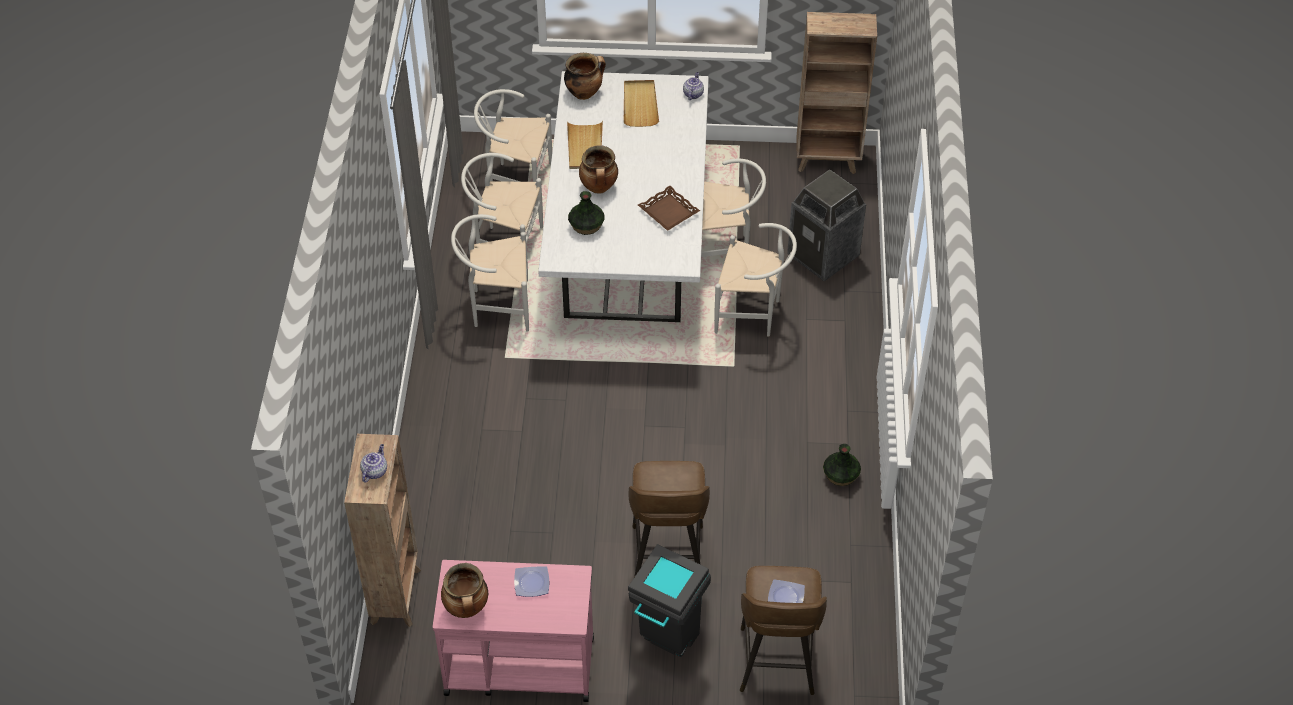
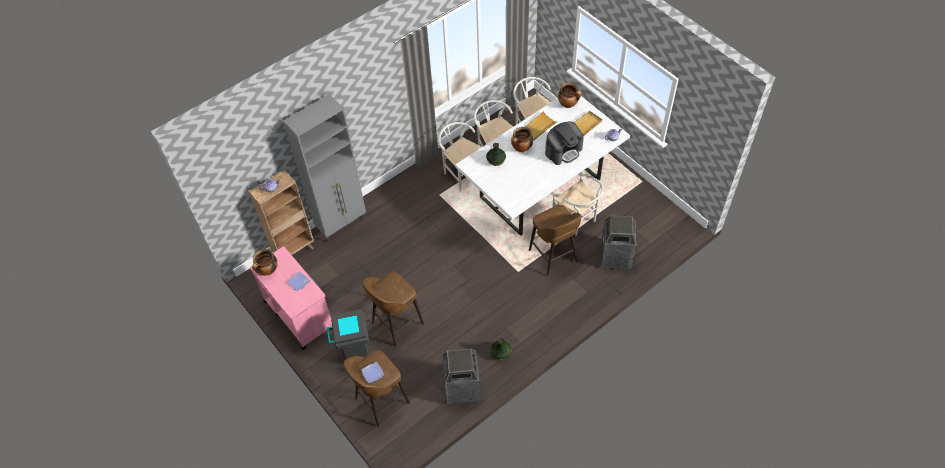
camera: 50 degrees right, 5 degrees up
brown tray [638,186,700,231] -> none
white chair [714,223,797,337] -> brown stool [529,205,581,276]
brown bookcase [797,12,877,174] -> none
none -> grey cabinet [283,94,366,242]
none -> trash can [443,349,480,404]
none -> coffee machine [545,121,584,165]

